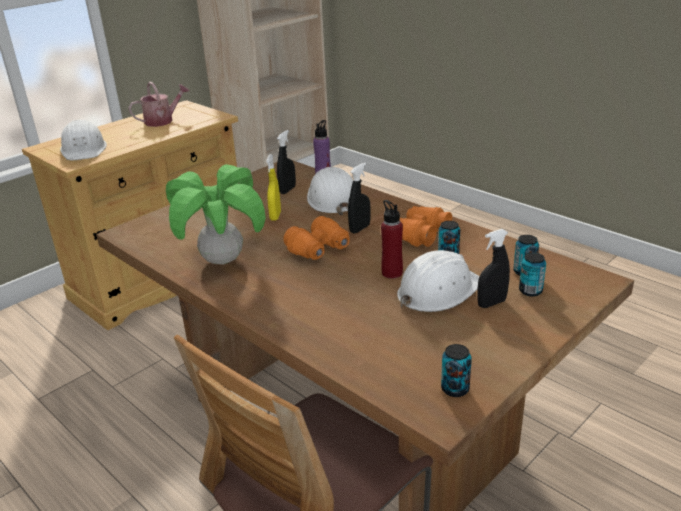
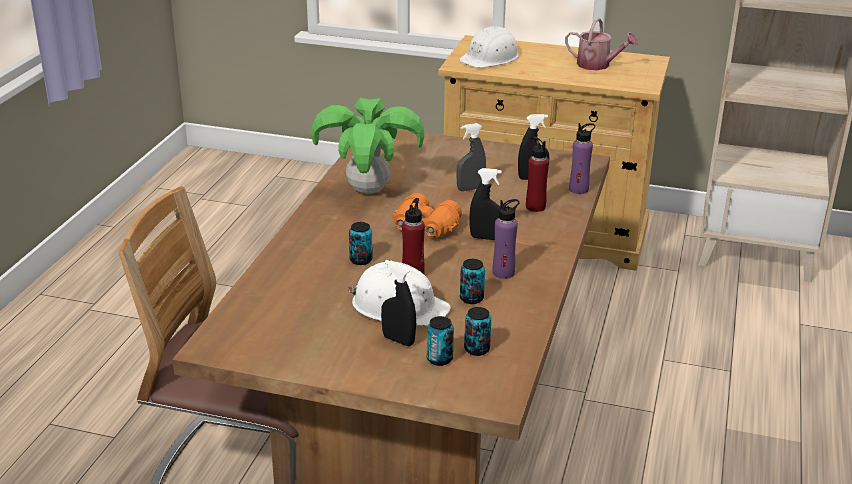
camera: 60 degrees right, 0 degrees up
yellow spray bottle [266,154,281,221] -> grey spray bottle [456,123,486,191]
white hard hat [307,167,353,215] -> red bottle [526,137,549,212]
orange binoculars [400,206,452,247] -> purple bottle [493,199,520,279]
can [441,344,472,397] -> can moved to [349,222,373,265]

